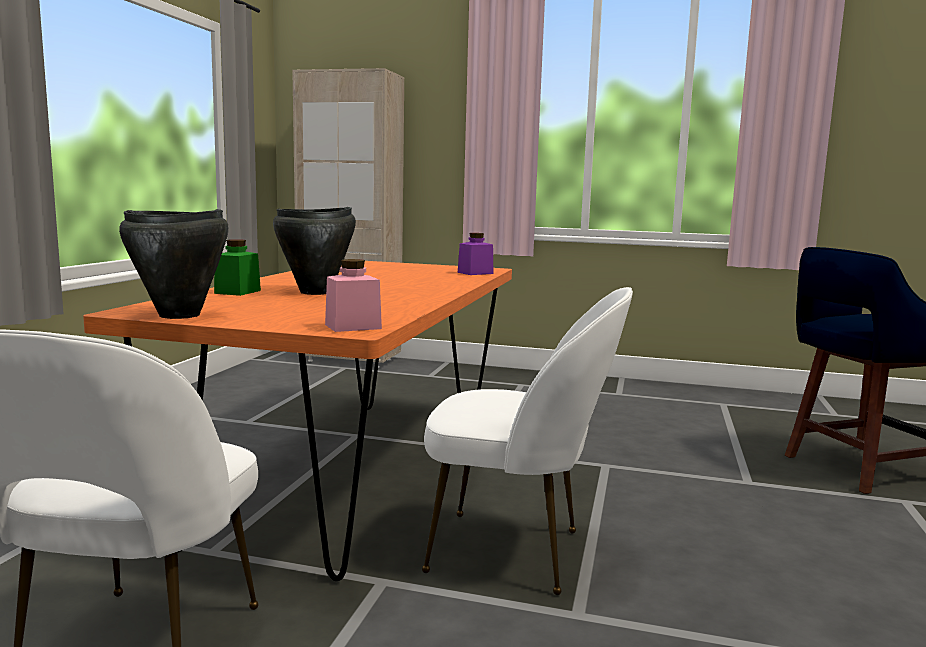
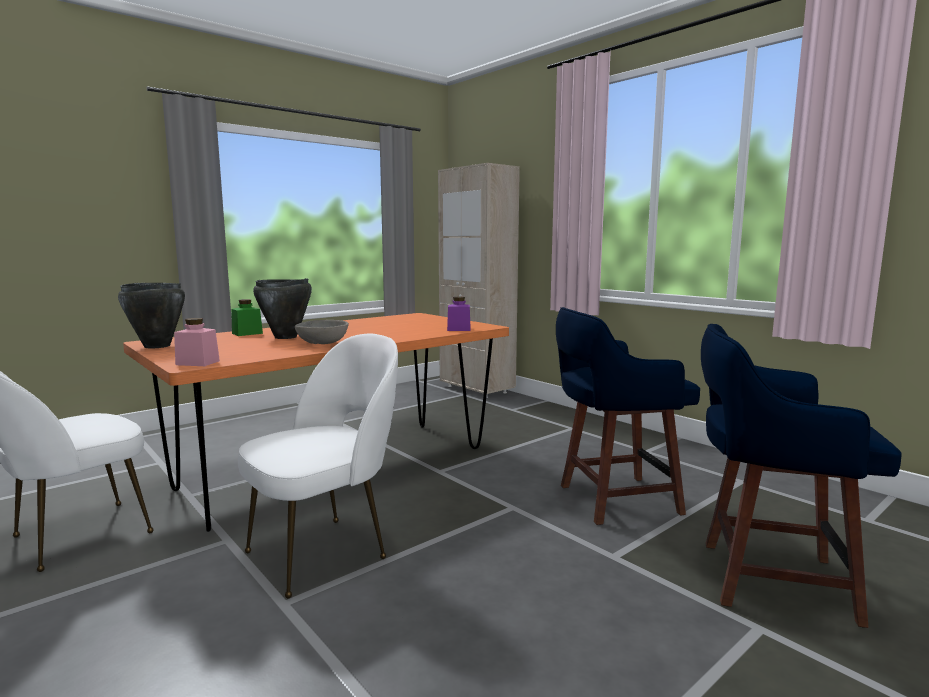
camera: 35 degrees right, 0 degrees up
white chair [422,287,633,595] -> white chair turned 90 degrees counterclockwise [238,334,398,599]
none -> grey bowl [295,320,349,344]
none -> blue stool [556,307,700,525]

